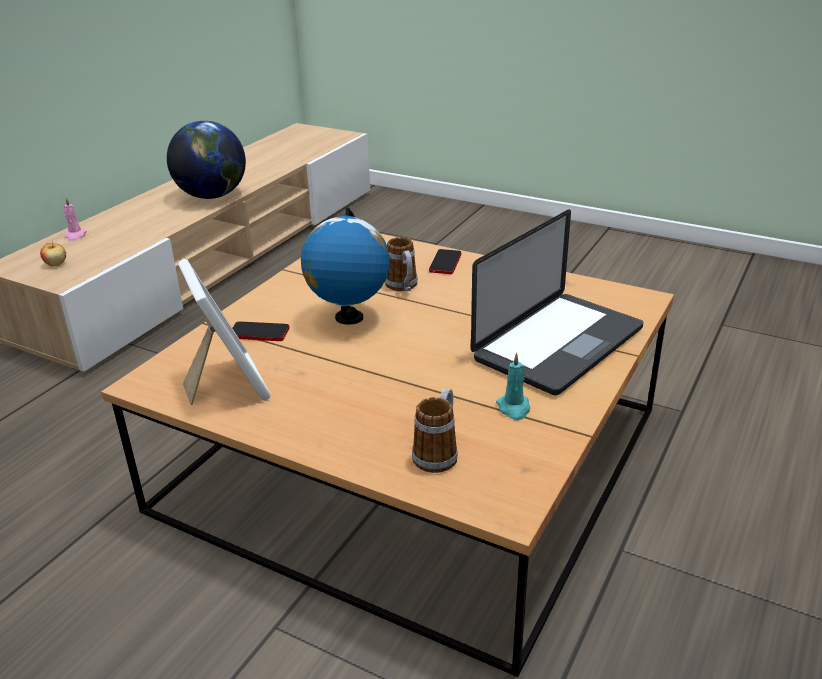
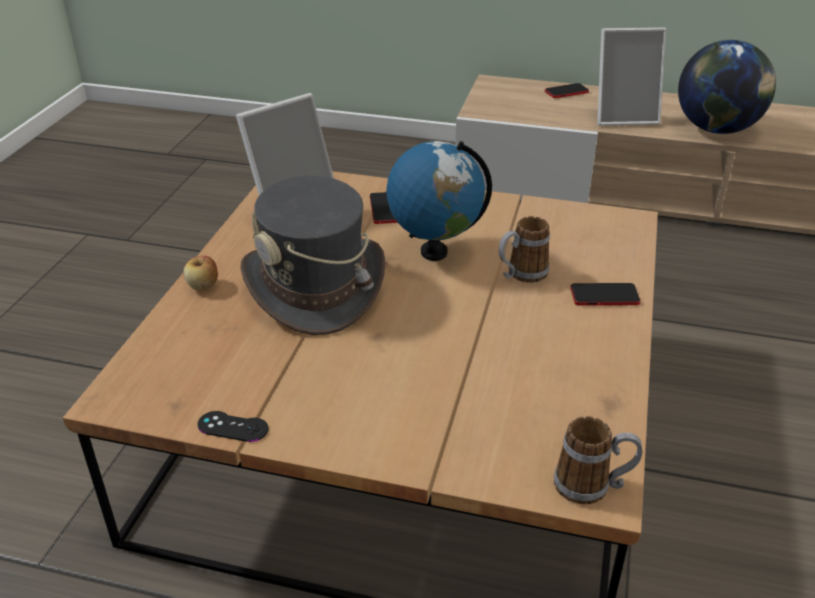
camera: 75 degrees right, 5 degrees up
apple [40,241,66,266] -> apple moved to [183,256,218,291]
pink candle [64,197,87,241] -> phone [545,83,589,98]
mug [412,388,458,473] -> mug moved to [554,416,642,504]
laptop [471,209,643,395] -> none
turquoise candle [496,352,530,420] -> none
none -> black game controller [198,411,268,442]
none -> grey hat [240,175,385,335]
none -> picture frame [597,28,666,126]

